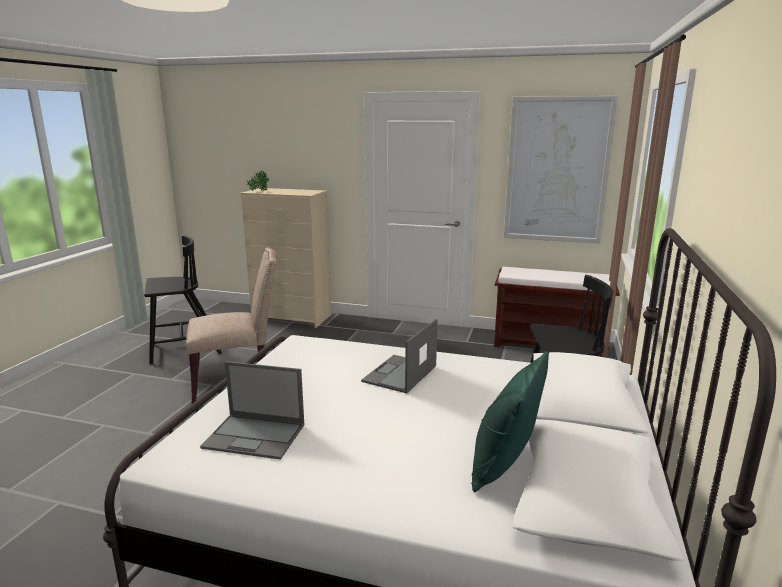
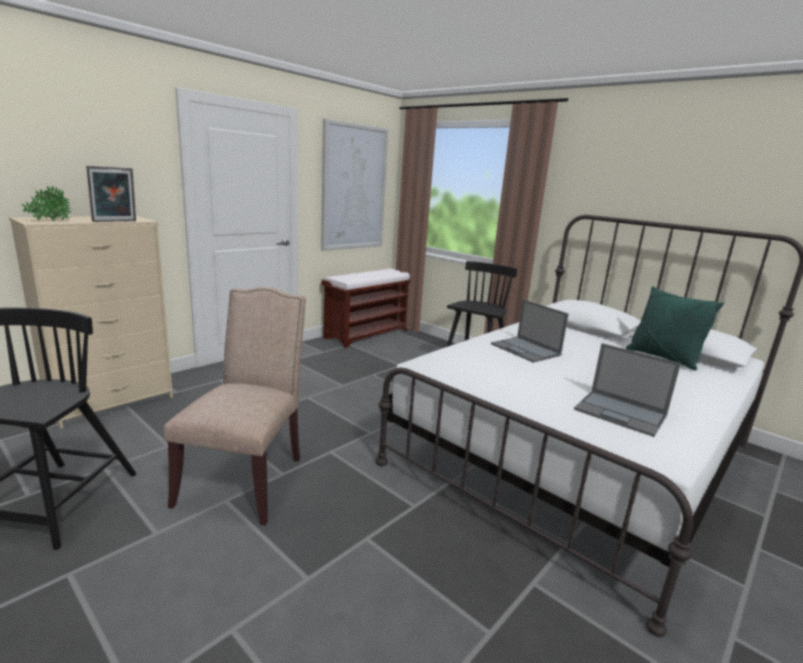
camera: 65 degrees left, 0 degrees up
laptop [200,361,305,460] -> laptop turned 90 degrees clockwise [574,343,681,437]
none -> picture frame [86,166,136,222]

